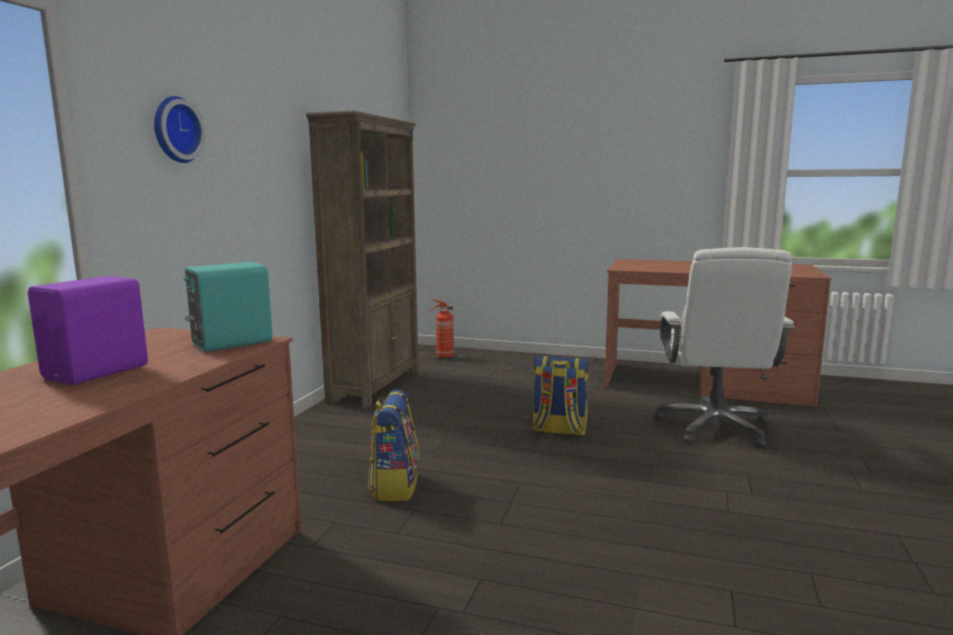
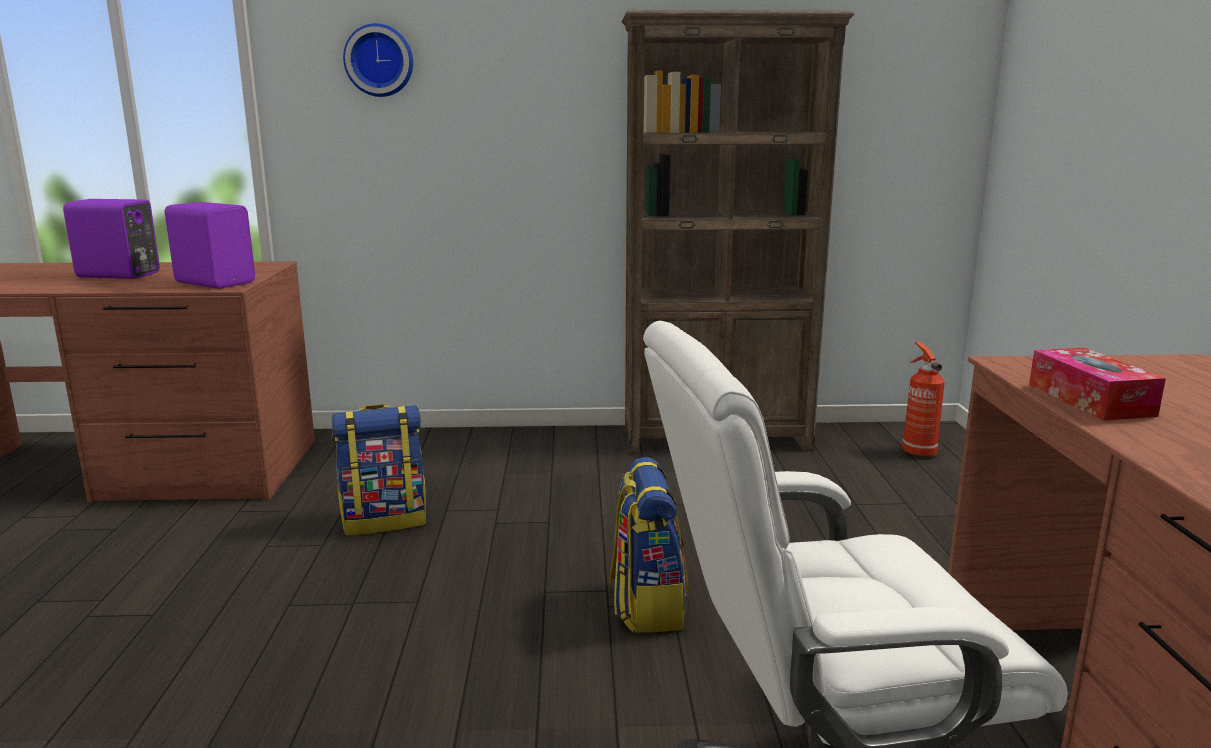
camera: 70 degrees right, 5 degrees up
turquoise speaker [184,262,273,352] -> purple speaker [165,202,255,289]
none -> tissue box [1029,348,1166,421]

